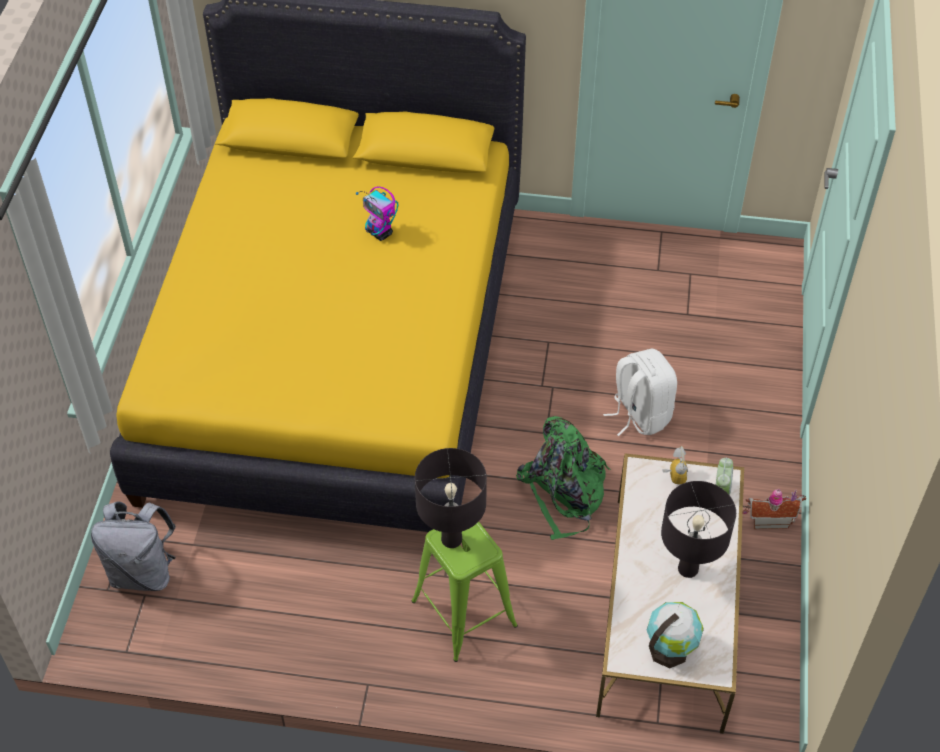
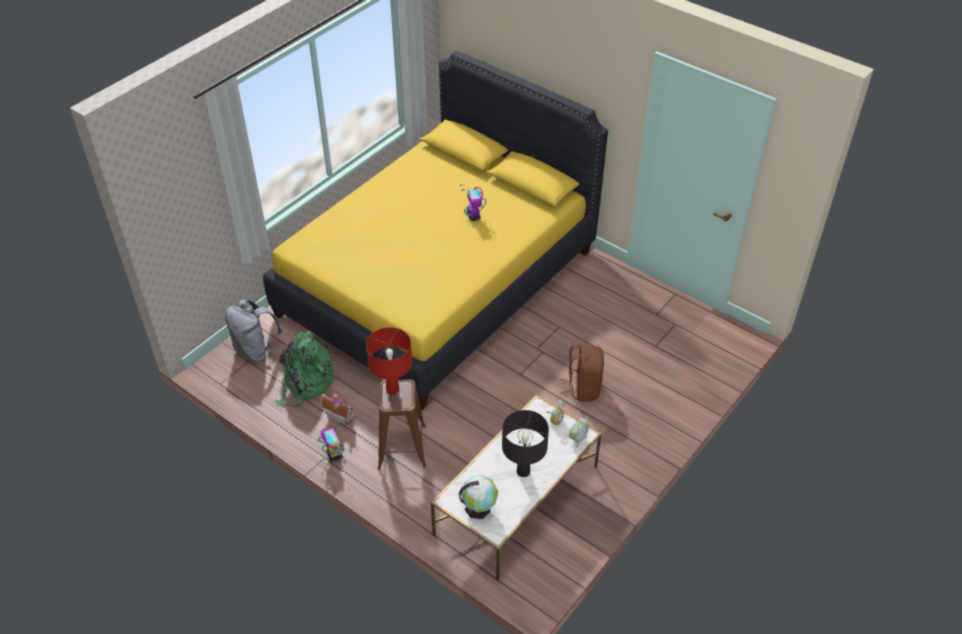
camera: 30 degrees right, 5 degrees down
green stool [411,522,518,662] -> brown stool [378,379,426,470]
black table lamp [415,448,487,548] -> red table lamp [366,327,412,395]
green backpack [516,416,611,540] -> green backpack moved to [275,331,336,407]
white backpack [603,349,677,436] -> brown backpack [560,343,604,402]
toy house [743,489,806,529] -> toy house moved to [320,393,354,426]
none -> toy robot [318,423,345,462]

